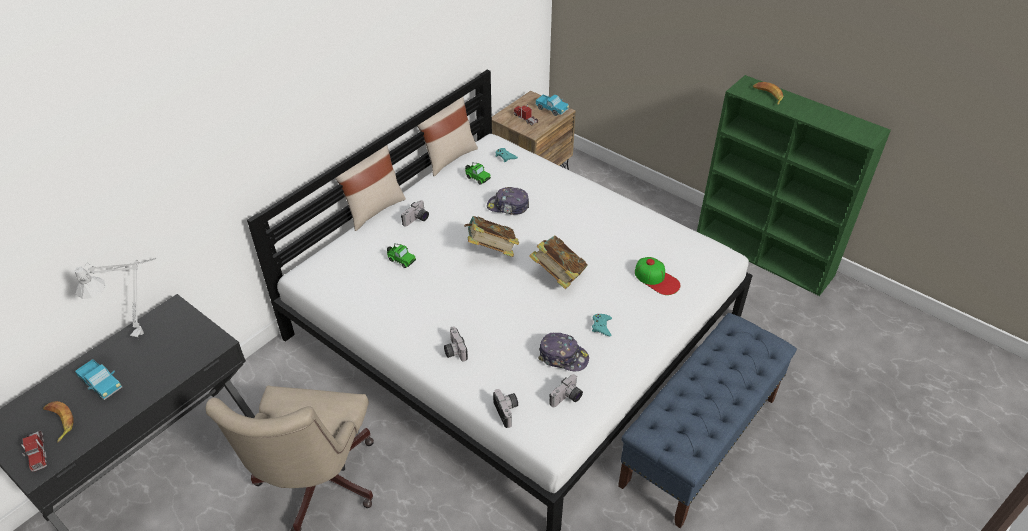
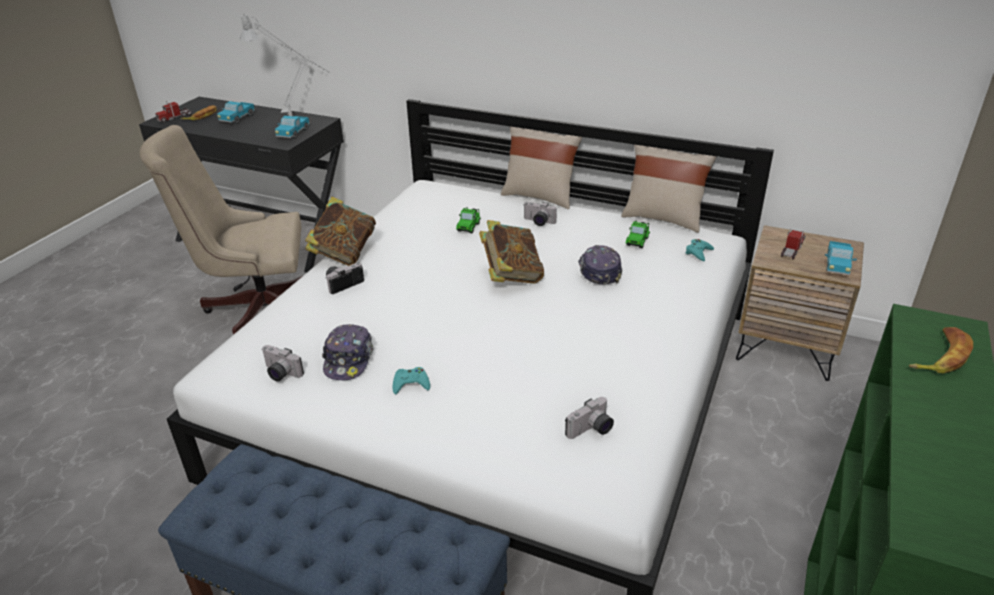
camera: 75 degrees right, 10 degrees down
camera [493,389,518,428] -> camera moved to [565,397,614,439]
book [529,235,588,289] -> book moved to [305,196,376,266]
cap [635,257,680,295] -> none
none -> toy truck [275,116,310,139]

